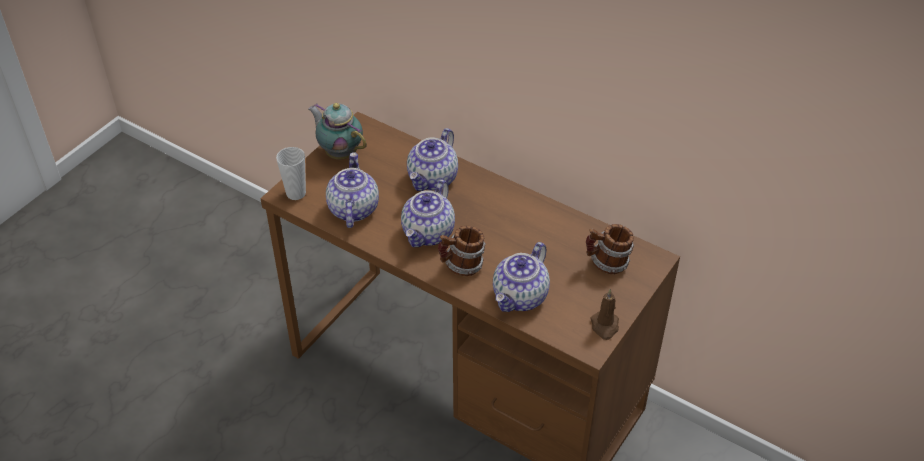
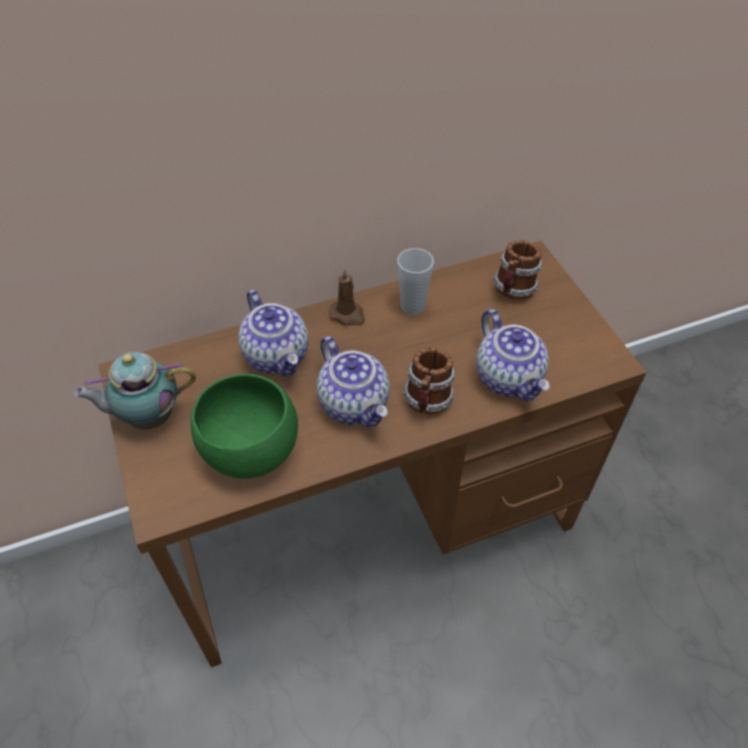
camera: 55 degrees left, 5 degrees up
cup [276,147,306,200] -> cup moved to [397,248,434,315]
teapot [326,152,379,228] -> green bowl [191,374,298,479]
brown candle [590,289,619,340] -> brown candle moved to [329,269,365,326]

